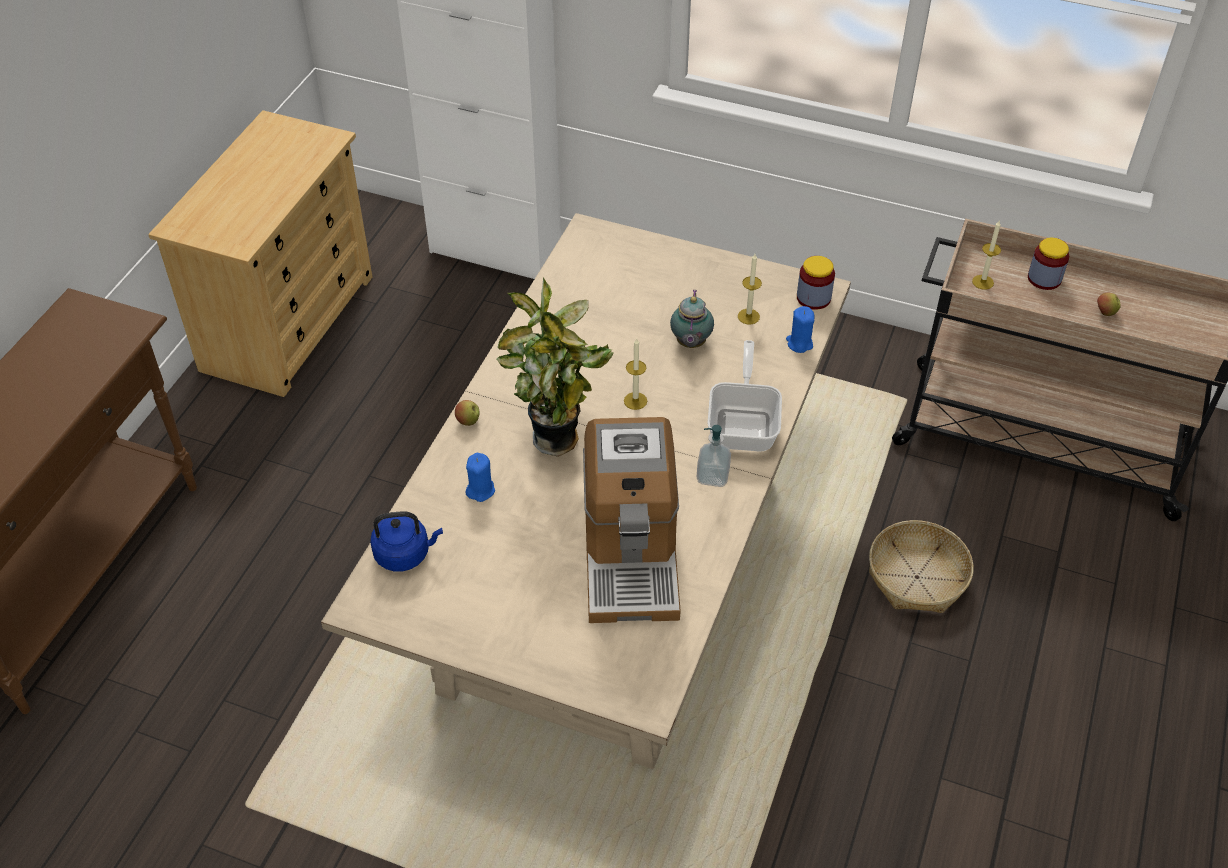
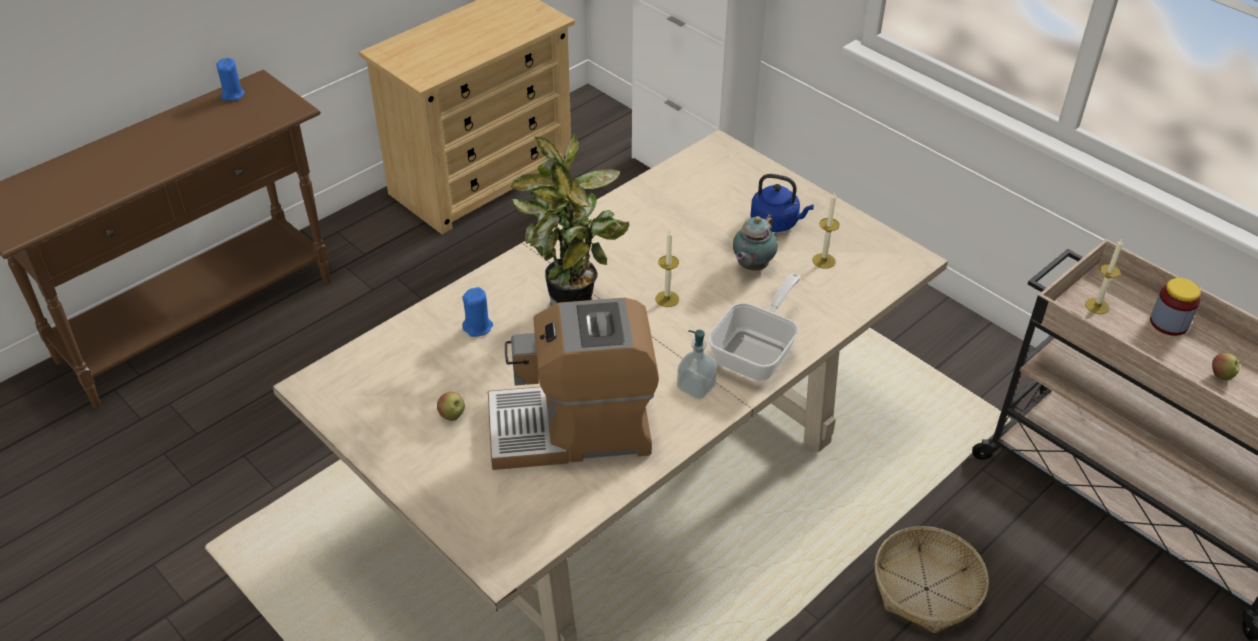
camera: 25 degrees right, 5 degrees down
blue kettle [370,511,443,572] -> blue kettle moved to [750,174,814,232]
apple [455,400,480,426] -> apple moved to [437,392,465,421]
coffee machine [583,417,681,623] -> coffee machine turned 60 degrees clockwise [488,298,659,470]
blue candle [786,306,814,353] -> blue candle moved to [217,58,245,101]
jar [797,256,835,310] -> none

